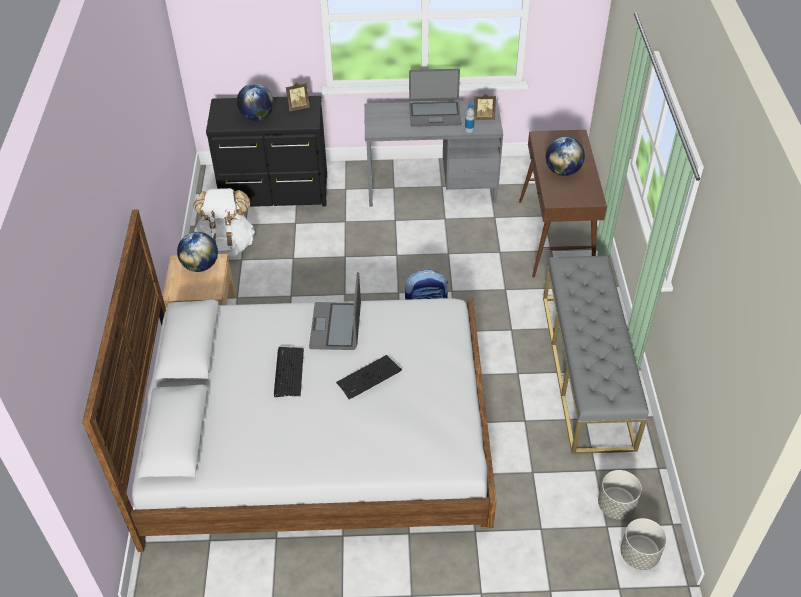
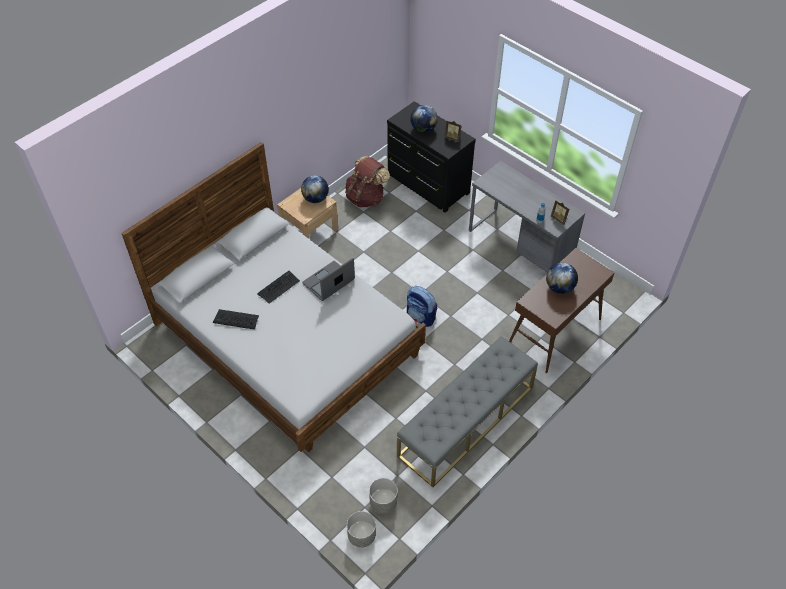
camera: 45 degrees right, 5 degrees up
white backpack [193,188,255,257] -> brown backpack [345,156,390,207]
keyboard [336,355,402,399] -> keyboard moved to [213,309,259,329]
laptop [409,69,461,127] -> none

